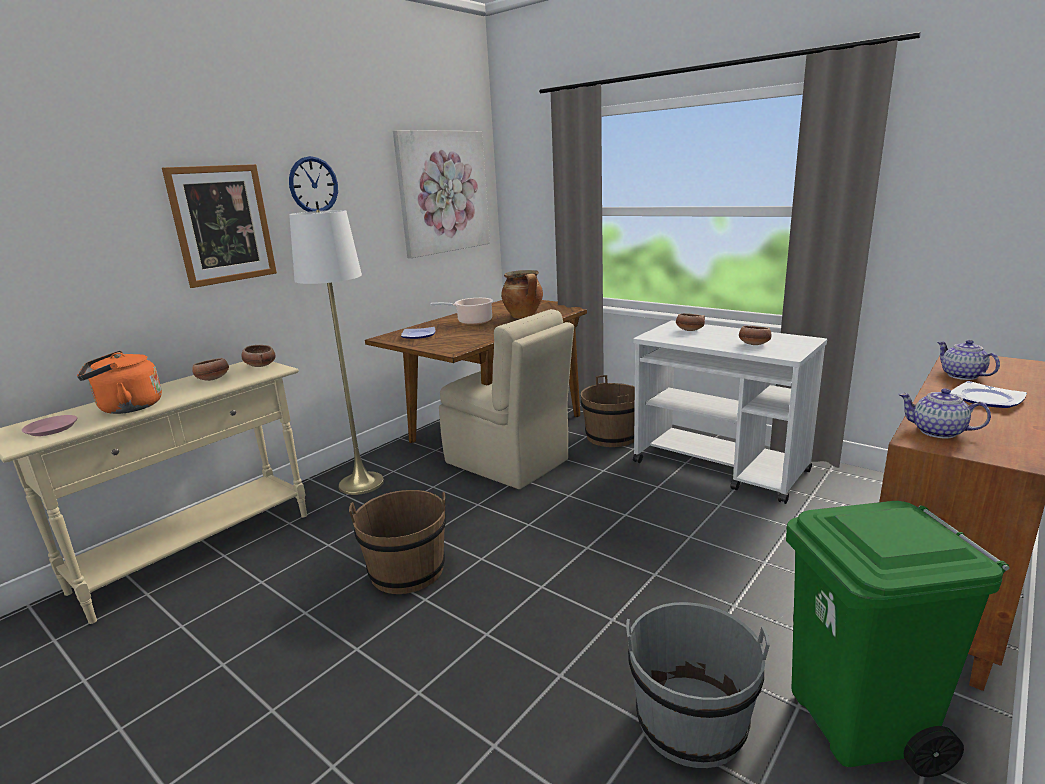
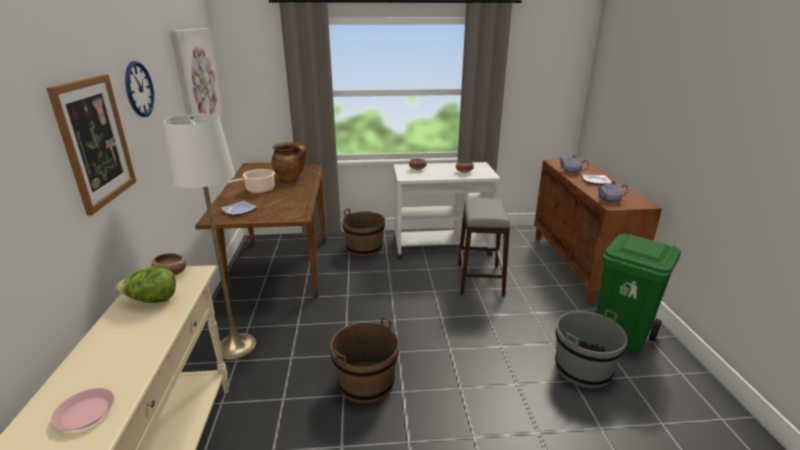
camera: 45 degrees left, 5 degrees up
orange kettle [77,351,162,414] -> none
bowl [192,358,229,381] -> lettuce [115,266,176,303]
beige chair [439,309,574,489] -> none
none -> grey stool [458,198,510,297]

